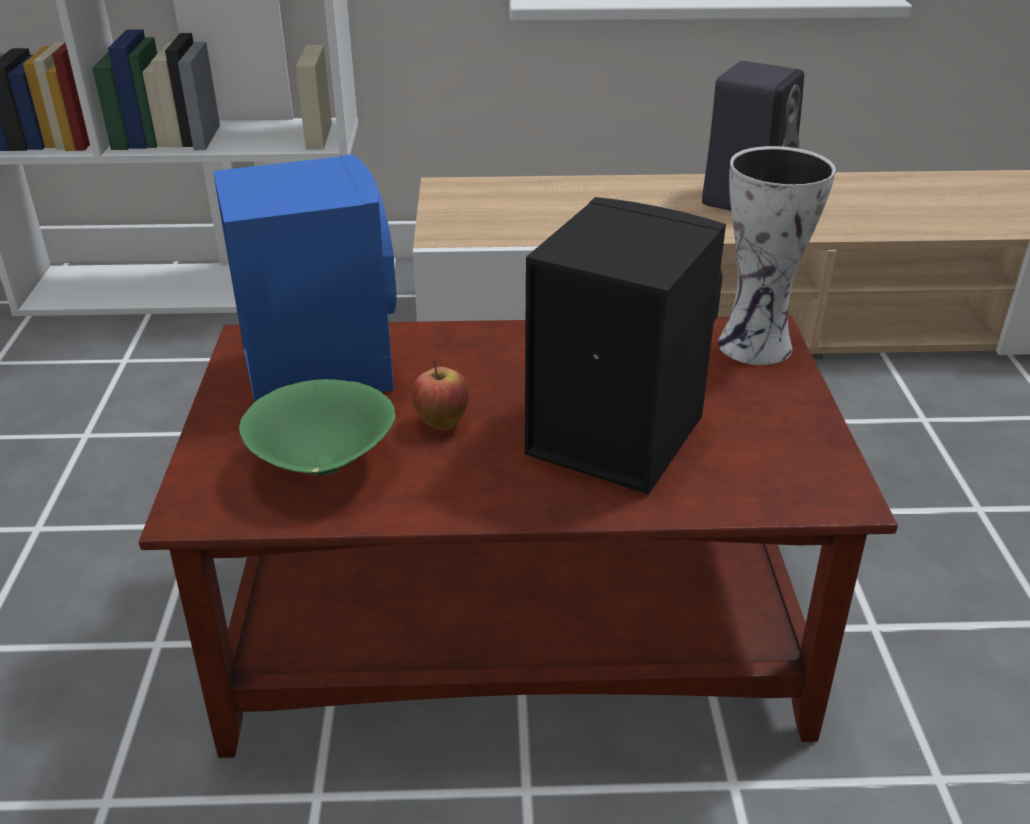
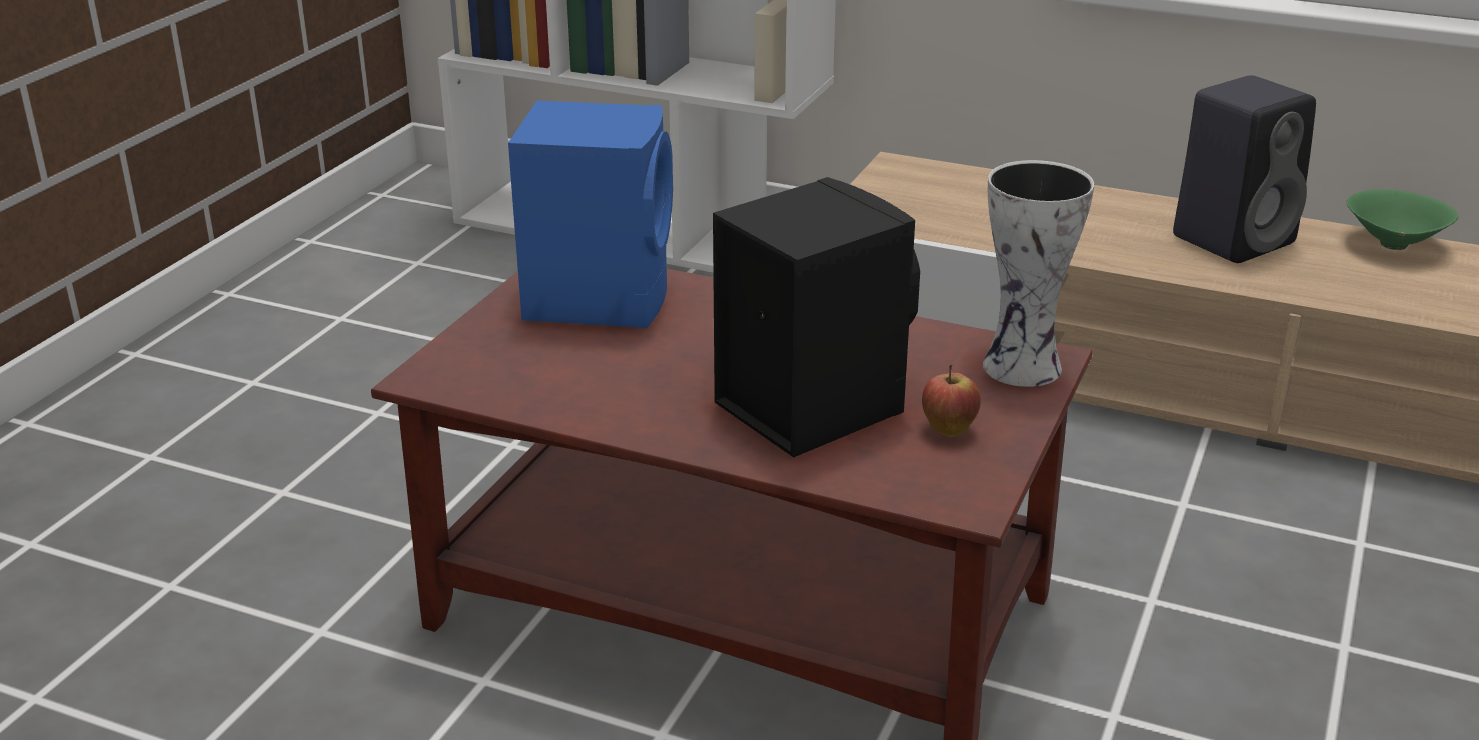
camera: 25 degrees right, 5 degrees down
green bowl [239,379,396,476] -> green bowl moved to [1347,189,1459,250]
apple [412,360,469,430] -> apple moved to [922,364,981,437]

